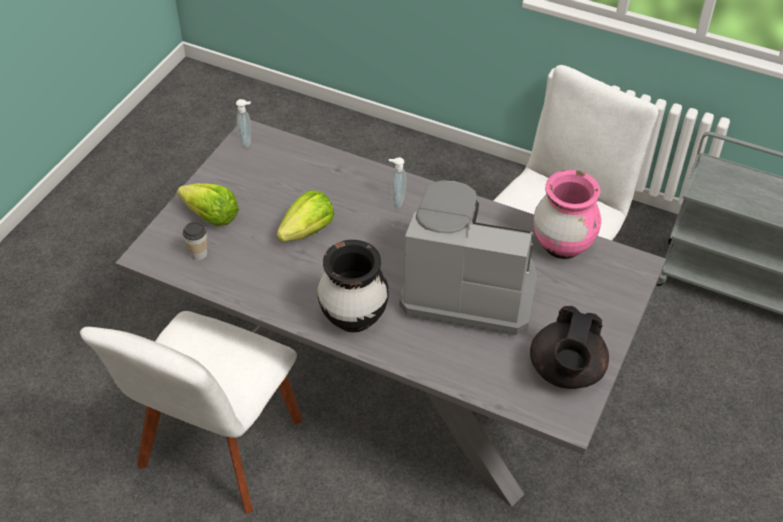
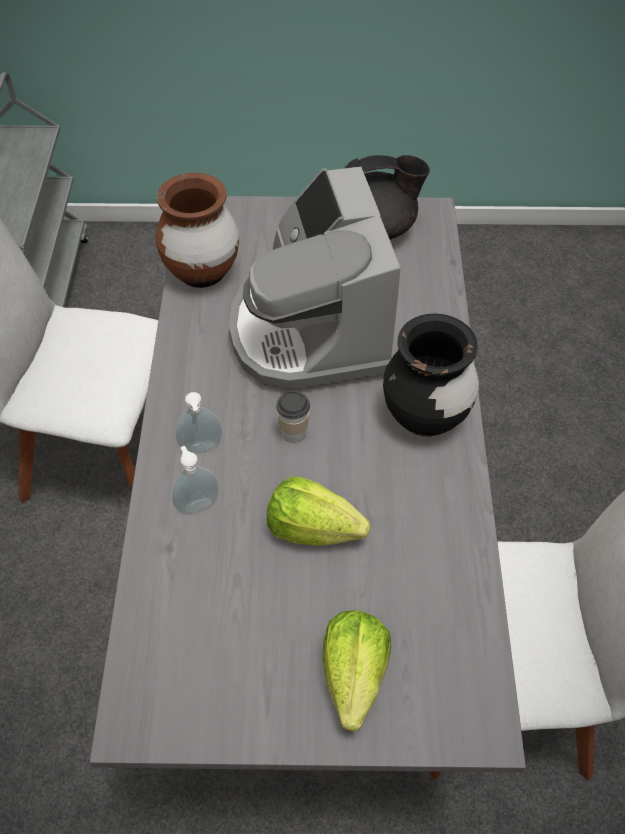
camera: 115 degrees left, 5 degrees up
cup [183,222,207,260] -> cup moved to [276,391,310,443]
soap dispenser [236,99,251,149] -> soap dispenser moved to [172,446,219,515]
pink vase [533,170,601,259] -> brown vase [155,173,239,288]

